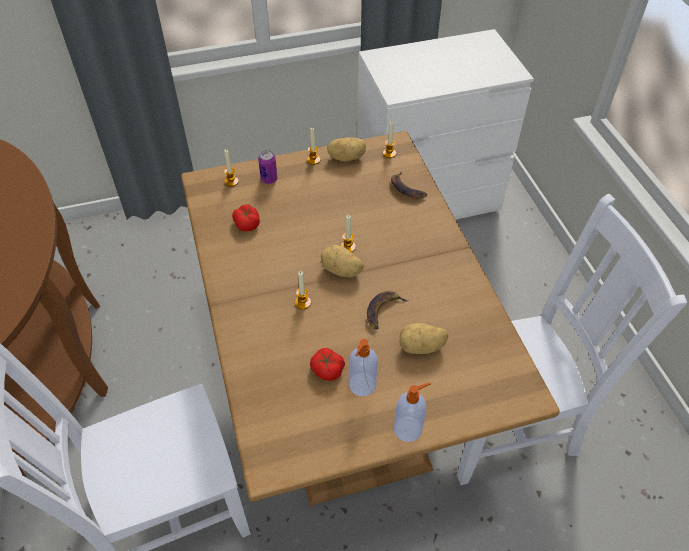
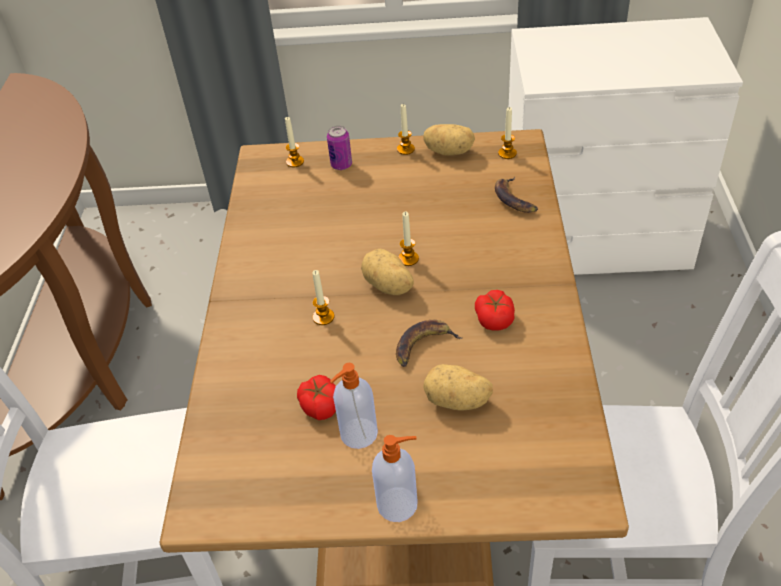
camera: 20 degrees right, 5 degrees down
tomato [232,204,260,232] -> tomato moved to [475,290,515,331]

